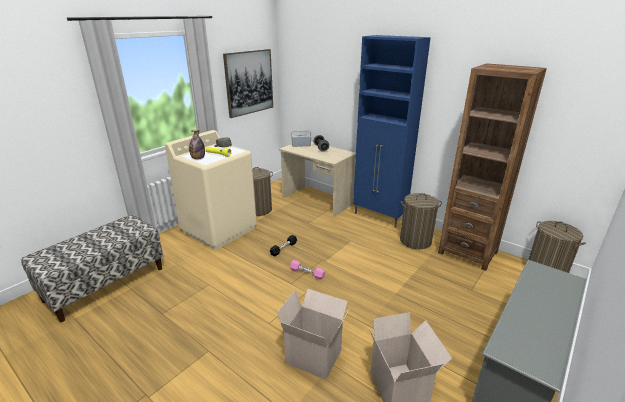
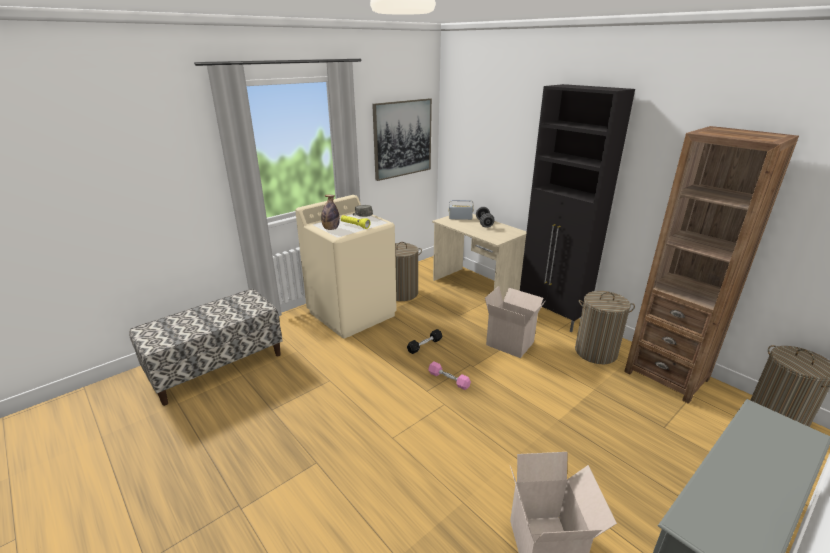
camera: 10 degrees right, 0 degrees up
cardboard box [277,288,350,380] -> cardboard box moved to [485,286,546,358]
blue cabinet [353,35,431,228] -> black cabinet [520,84,635,332]

